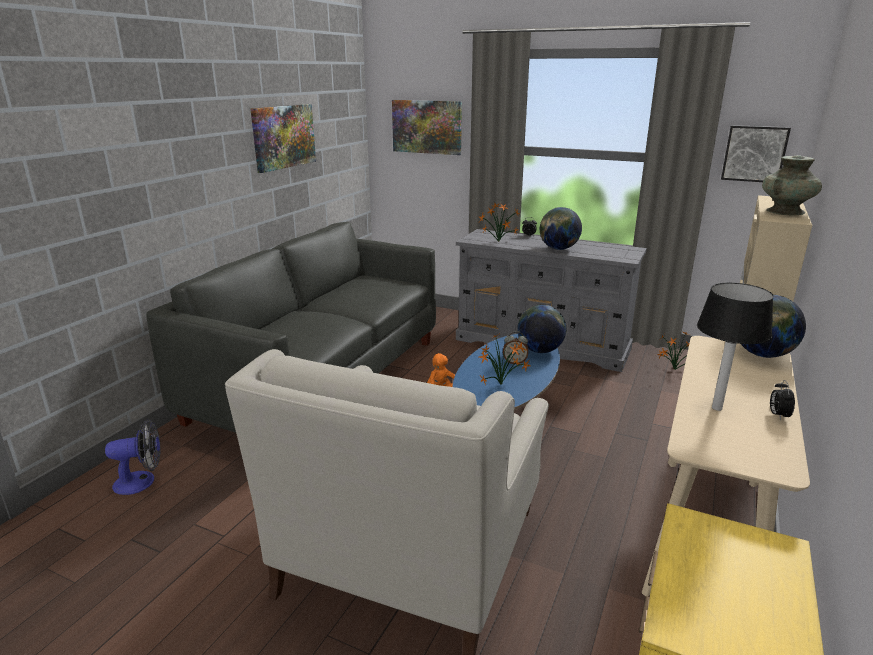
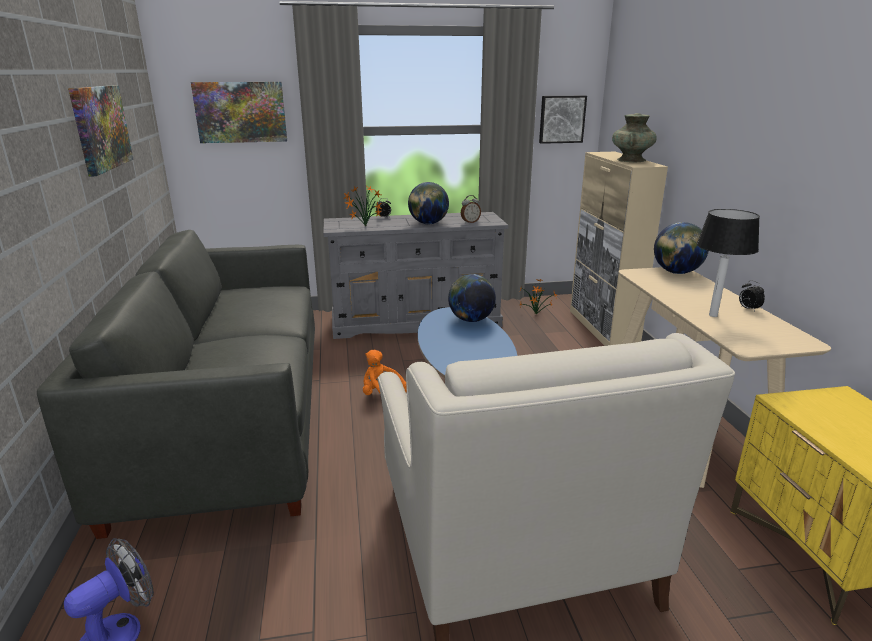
camera: 35 degrees left, 0 degrees up
potted plant [479,334,531,386] -> none
alarm clock [503,331,528,364] -> alarm clock moved to [461,195,481,223]

